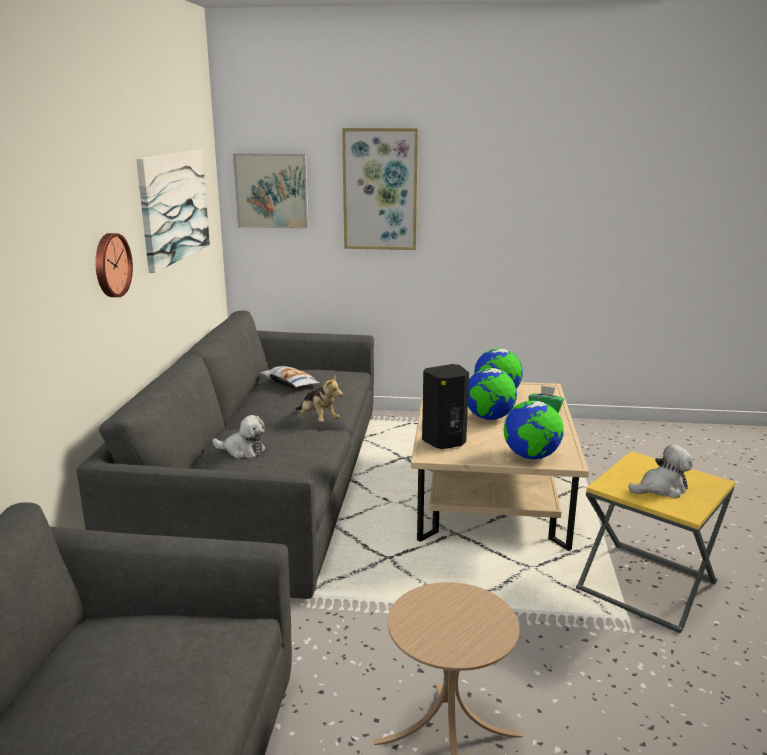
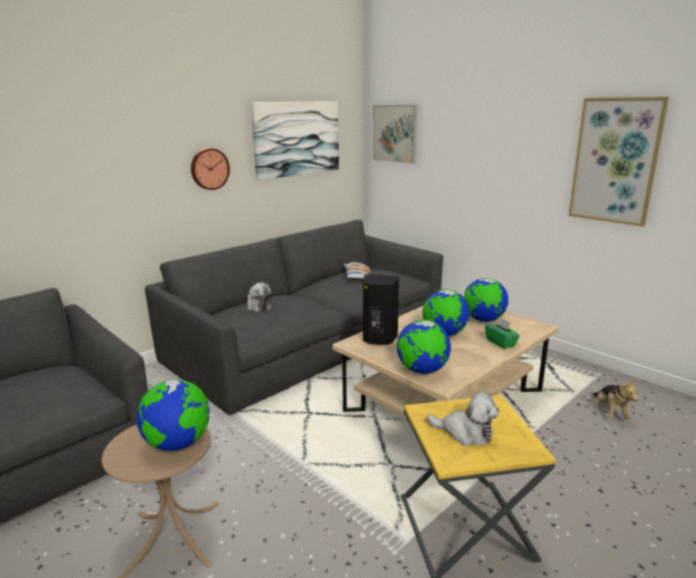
camera: 40 degrees right, 0 degrees up
plush toy [295,375,343,422] -> plush toy moved to [592,380,638,419]
picture [342,128,418,250] -> picture moved to [568,97,669,227]
none -> globe [136,379,210,451]

